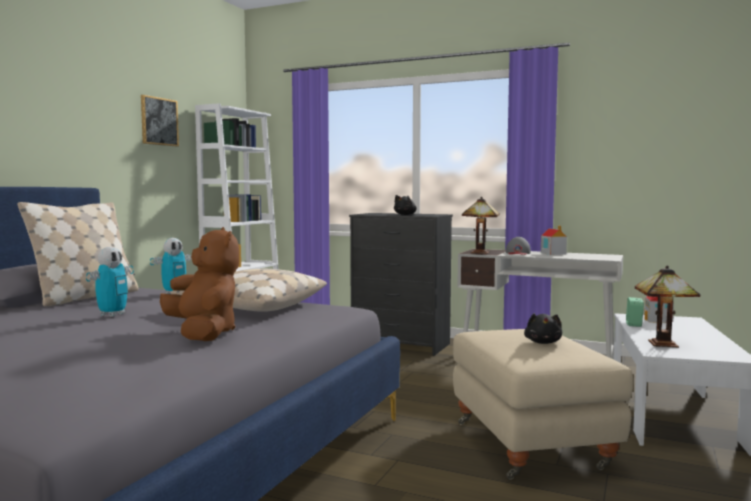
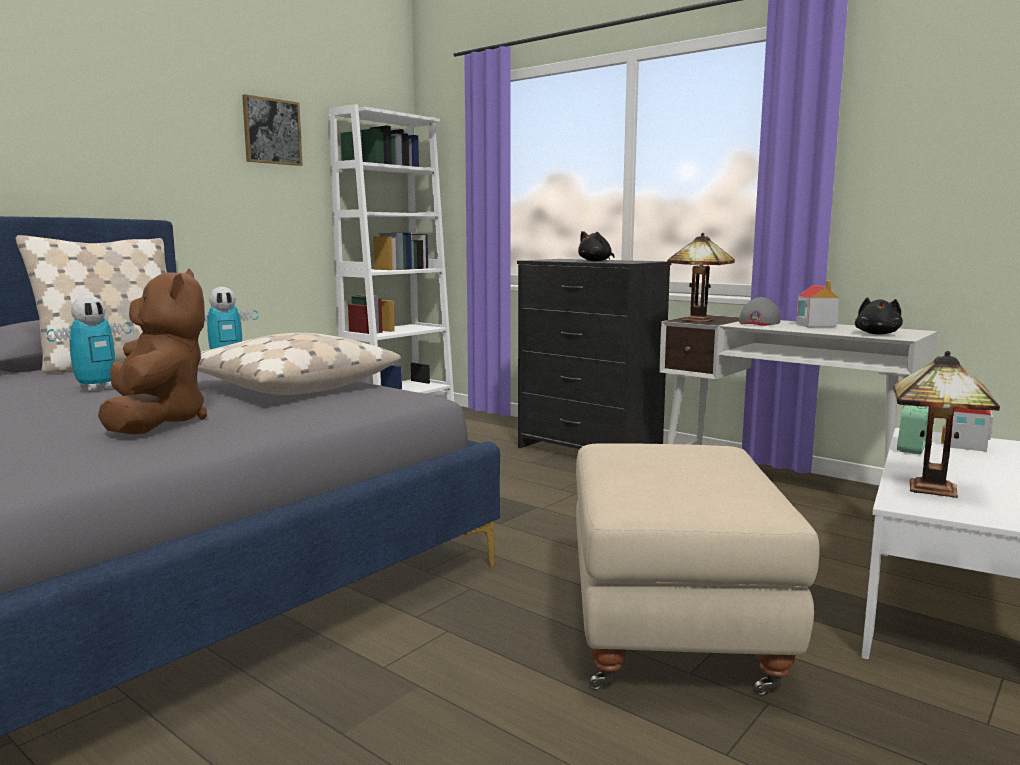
camera: 15 degrees right, 5 degrees up
black plush toy [524,313,562,344] -> black plush toy moved to [855,297,903,335]

